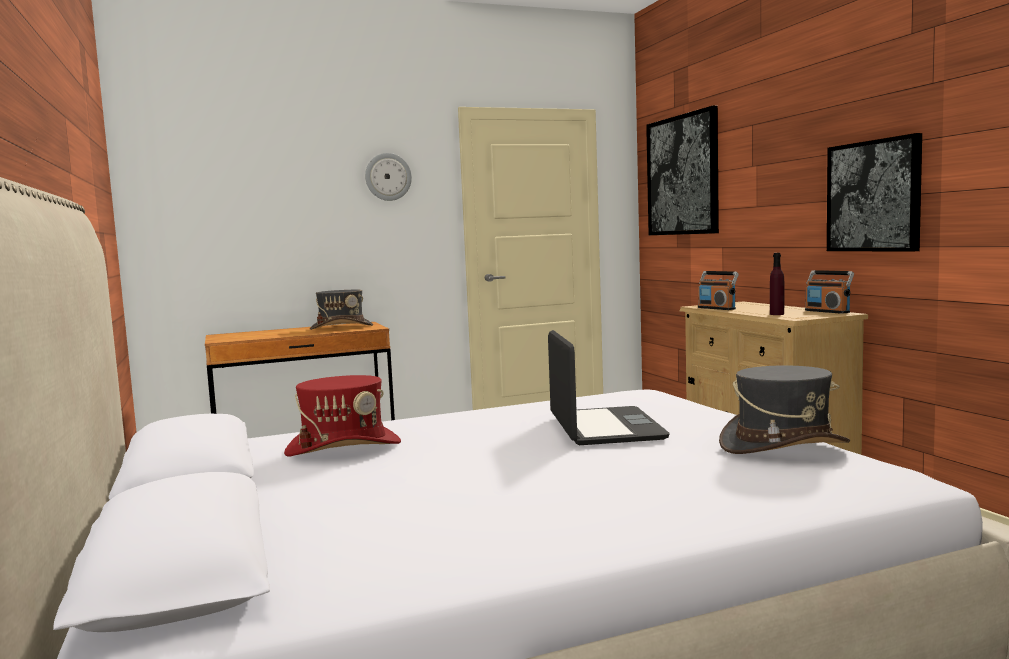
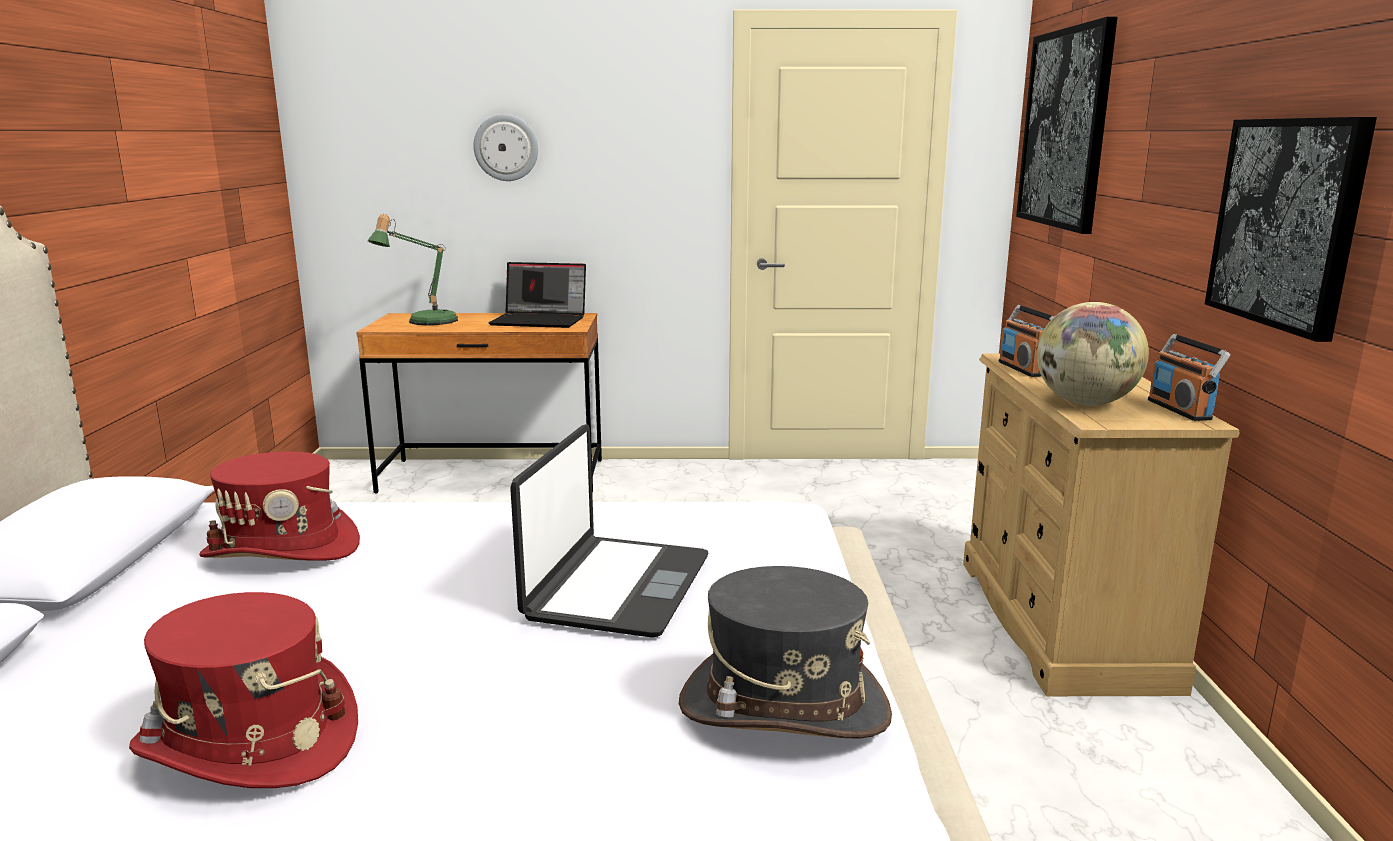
camera: 20 degrees right, 10 degrees up
grey hat [310,290,373,330] -> laptop [488,262,586,328]
wall clock [365,153,412,201] -> wall clock moved to [473,114,538,181]
purple bottle [770,253,784,315] -> globe [1037,302,1149,405]
none -> red hat [129,592,358,788]
none -> table lamp [368,214,458,325]

